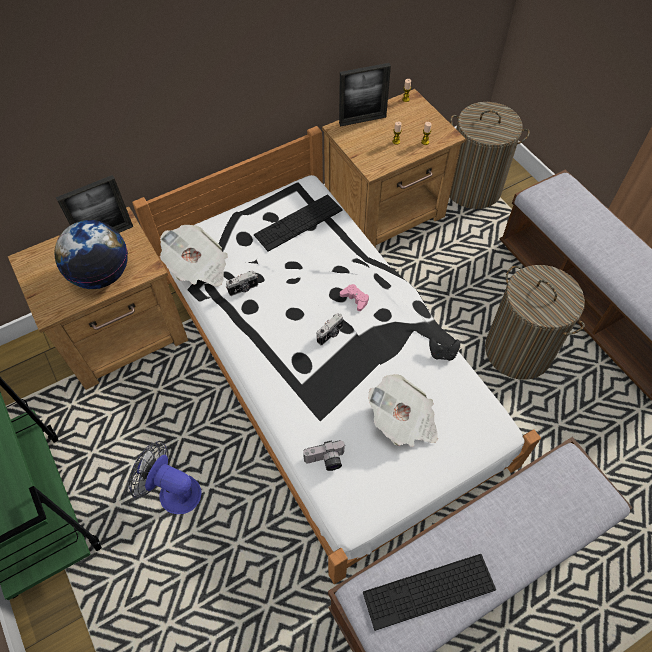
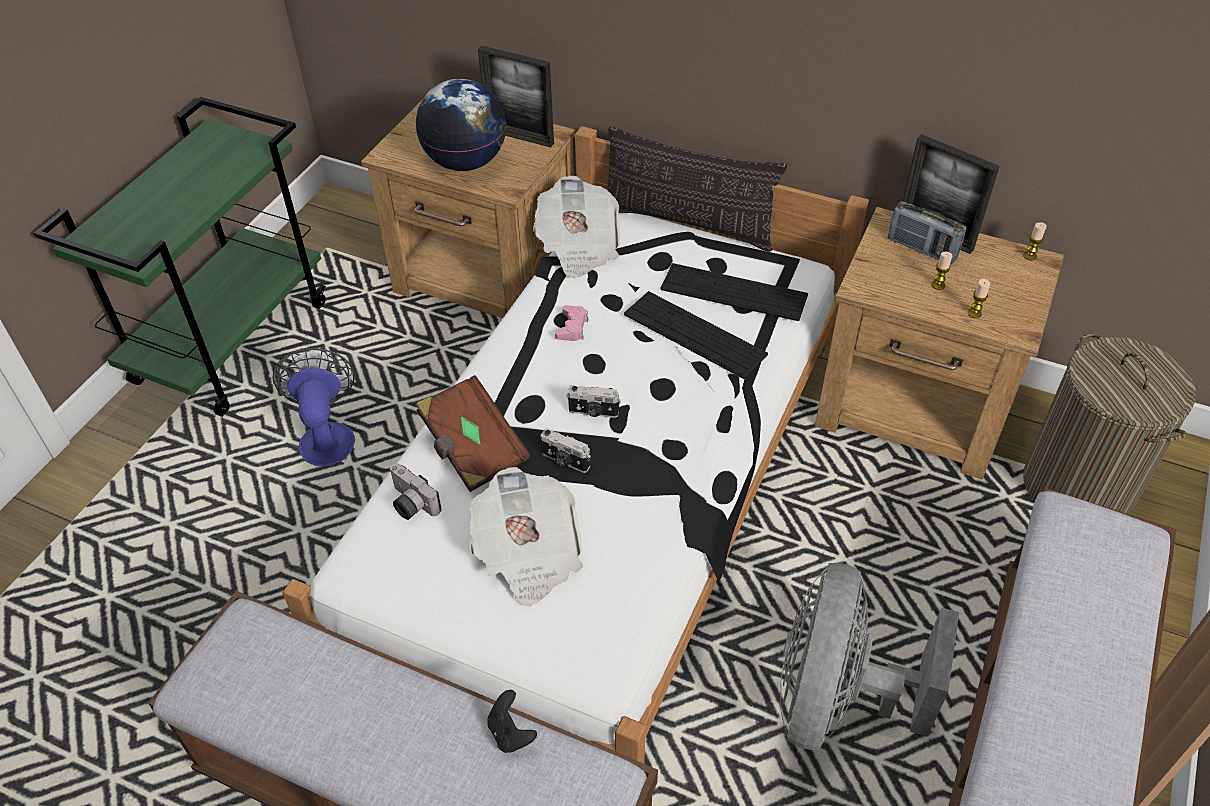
camera: 55 degrees right, 10 degrees down
camera [226,270,258,296] -> camera moved to [541,429,591,473]
pink game controller [340,284,369,311] -> pink game controller moved to [555,305,589,341]
keyboard [363,554,496,631] -> keyboard moved to [624,291,768,379]
black game controller [429,337,460,361] -> black game controller moved to [487,690,537,753]
laundry basket [485,265,585,380] -> grey fan [780,563,959,750]
none -> brown book [416,375,530,492]
none -> pillow [607,126,787,252]
none -> radio [888,201,967,264]

